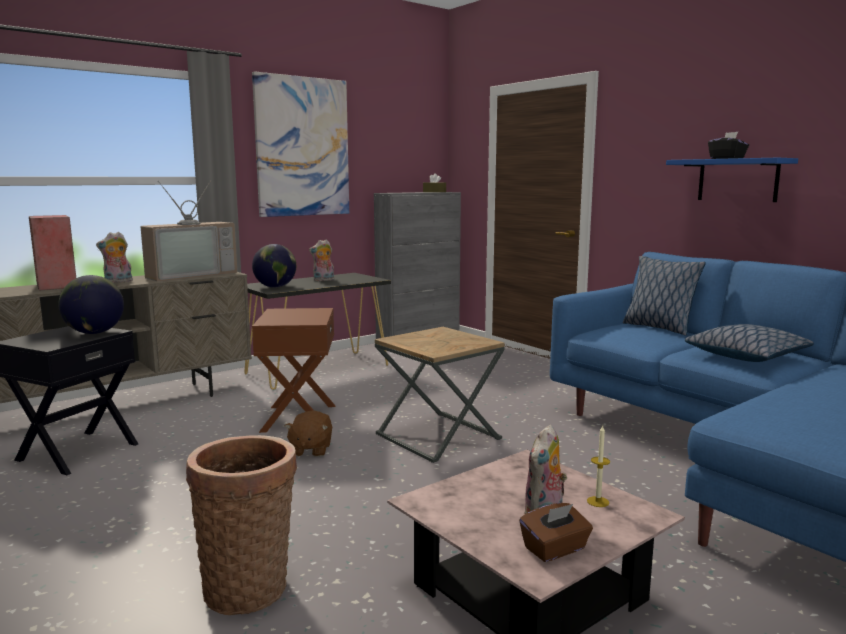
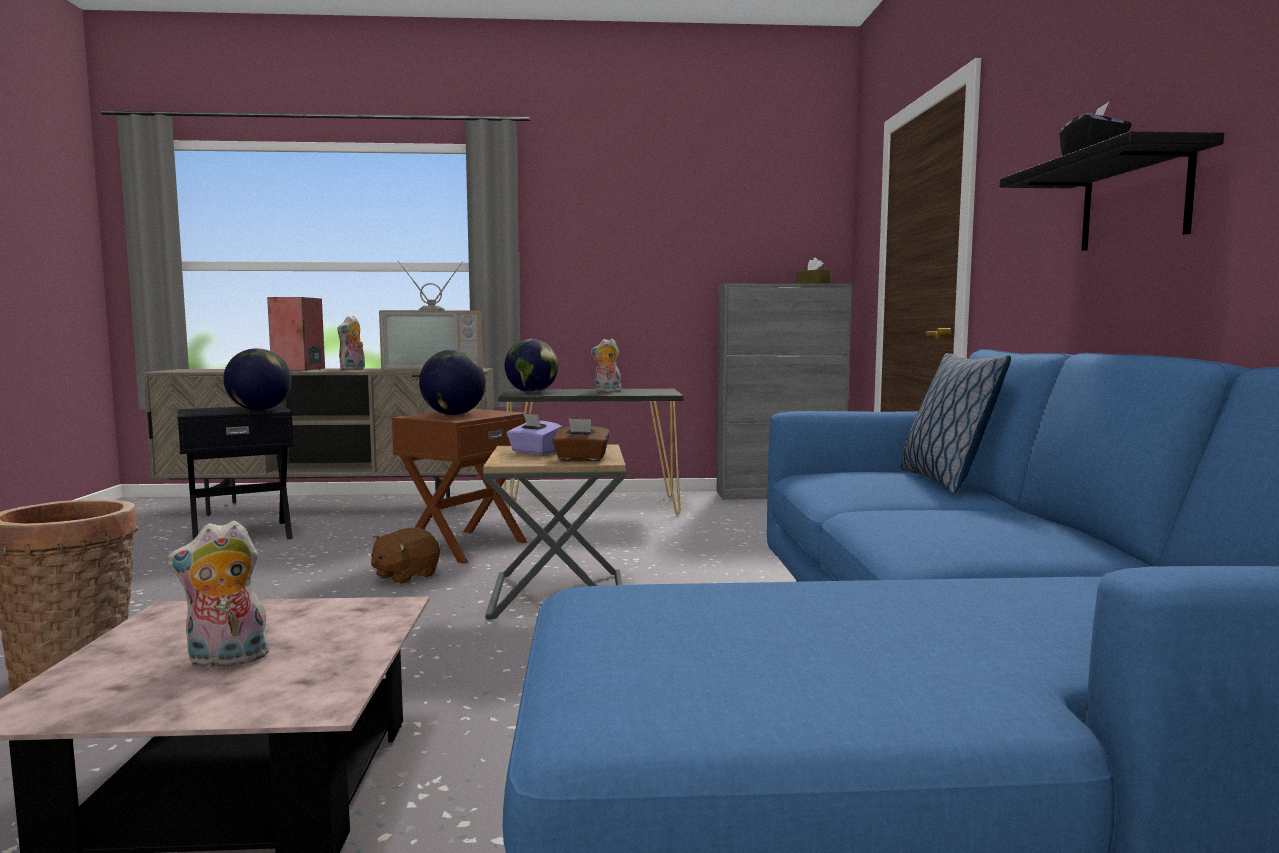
camera: 35 degrees right, 5 degrees down
plush toy [96,232,133,283] -> plush toy turned 75 degrees counterclockwise [337,316,365,370]
picture [252,71,349,217] -> none
brown tissue box [519,503,593,562] -> brown tissue box moved to [553,418,610,461]
candle [587,426,610,507] -> none
blue shelf [666,158,798,202] -> black shelf [1000,131,1224,251]
pillow [685,324,814,362] -> none
none -> globe [419,349,486,415]
none -> purple tissue box [507,413,563,455]

